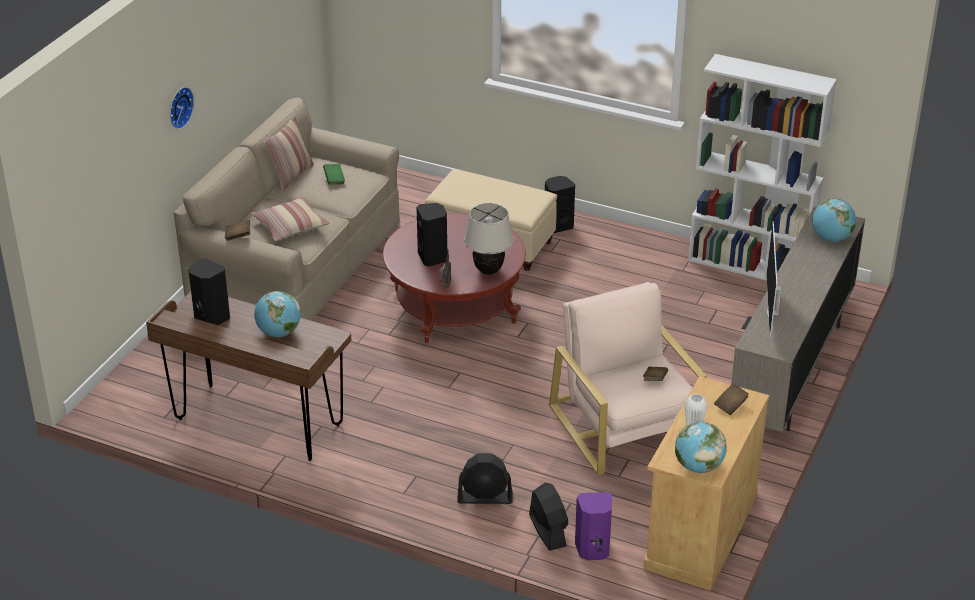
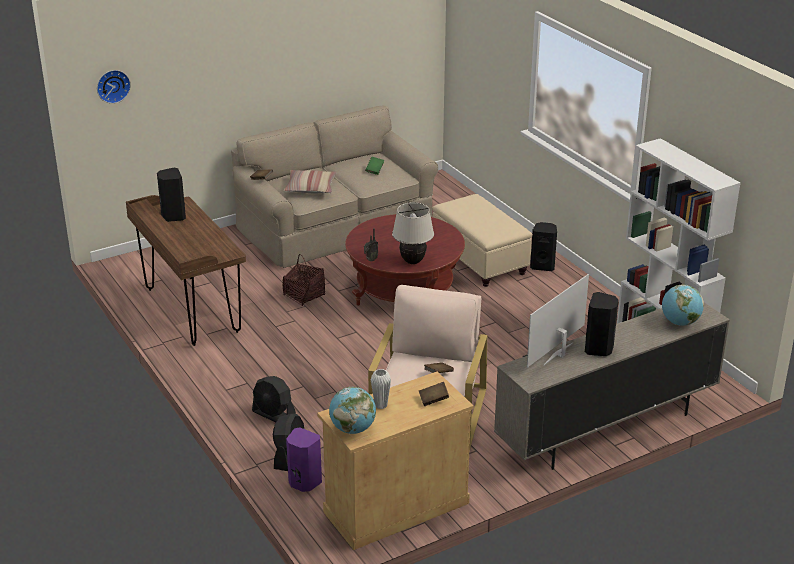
camera: 35 degrees right, 5 degrees down
wall clock [170,87,194,129] -> wall clock moved to [97,70,131,104]
globe [254,291,301,337] -> none
pillow [263,116,314,191] -> none
black speaker [417,203,447,266] -> black speaker moved to [585,292,619,356]
none -> basket [283,254,325,306]

